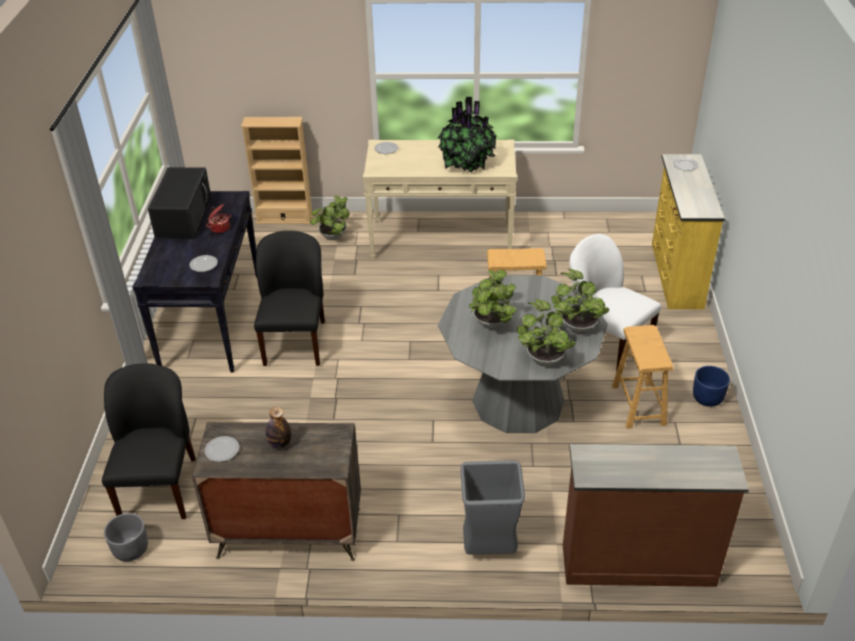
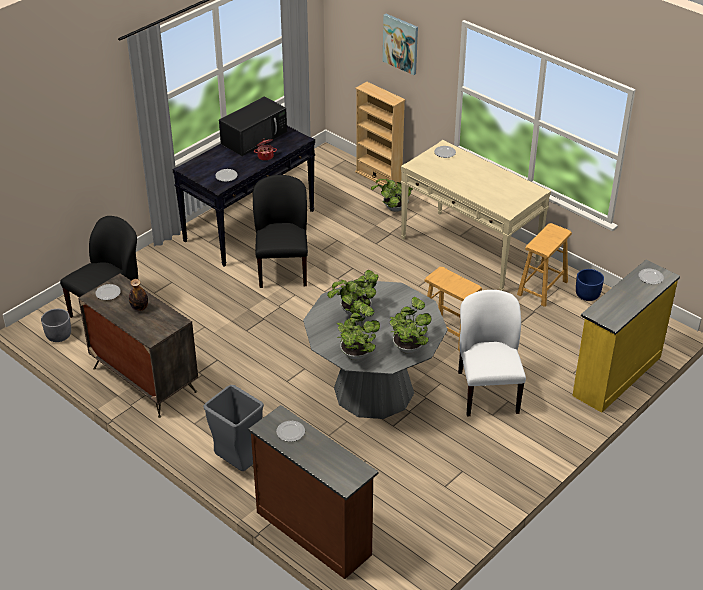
camera: 40 degrees right, 0 degrees up
black chair [254,231,325,366] -> black chair turned 45 degrees counterclockwise [253,175,308,288]
potted plant [437,96,496,173] -> none
brown stool [612,325,673,429] -> brown stool moved to [517,223,572,307]
blue planter [693,366,730,407] -> blue planter moved to [576,269,604,301]
none -> plate [276,421,305,442]
none -> picture [383,14,418,75]

